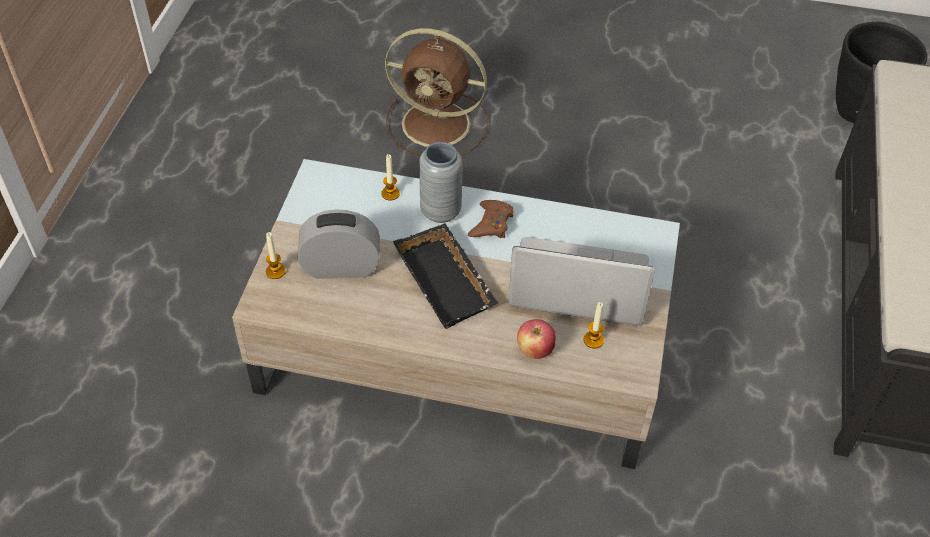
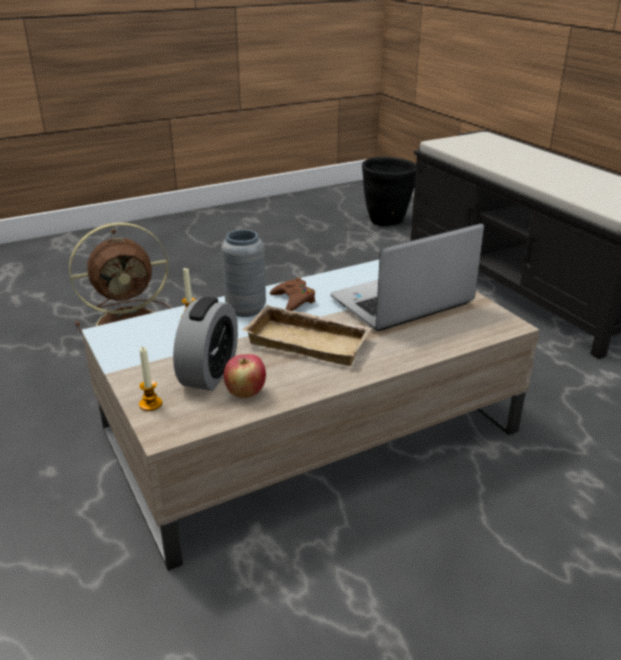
camera: 40 degrees left, 20 degrees down
alarm clock [298,209,380,279] -> alarm clock turned 150 degrees clockwise [173,297,238,391]
black tray [393,223,498,329] -> beige tray [242,305,372,366]
apple [517,319,556,359] -> apple moved to [224,354,266,398]
candle [584,302,604,349] -> none

